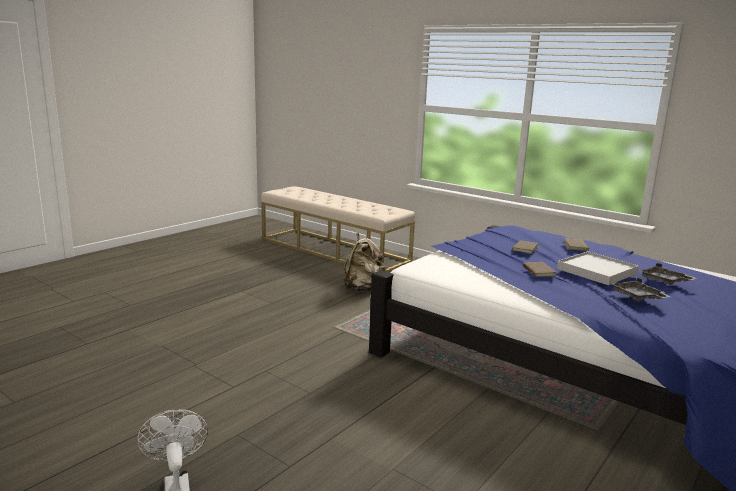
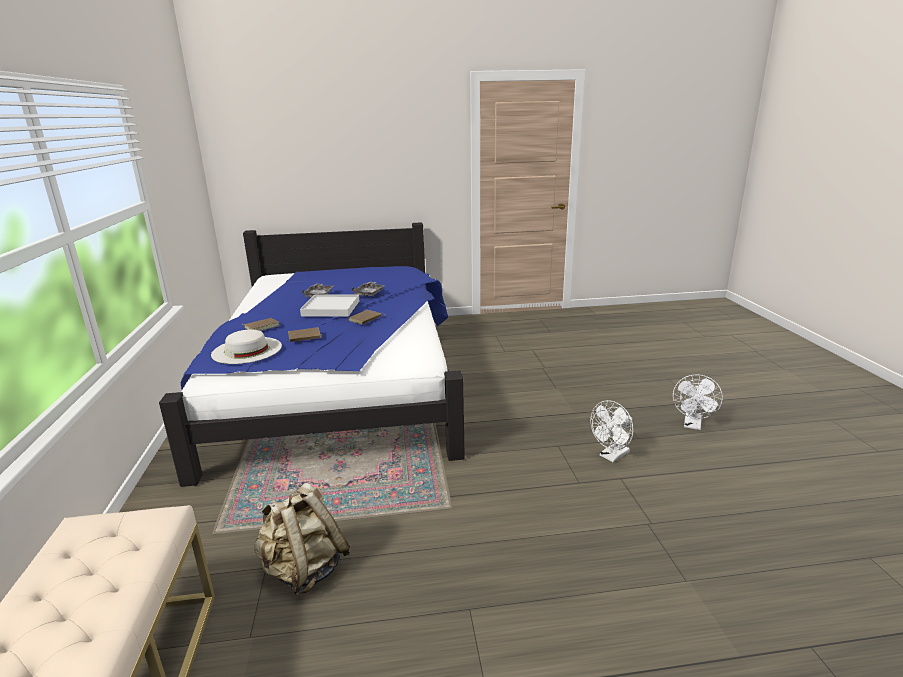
camera: 135 degrees left, 5 degrees up
none -> white hat [211,330,282,364]
none -> white fan [590,400,634,462]

